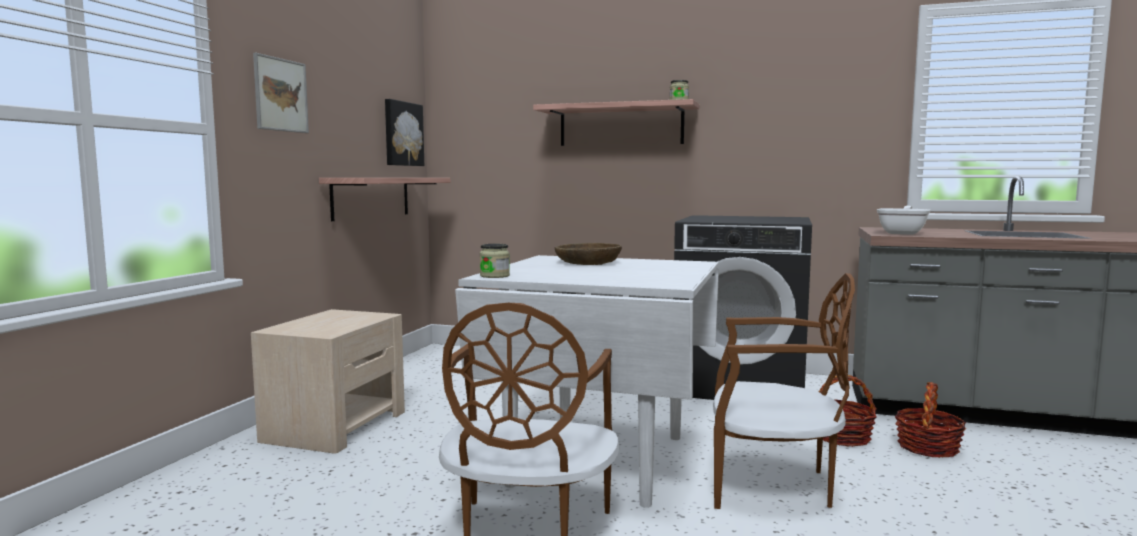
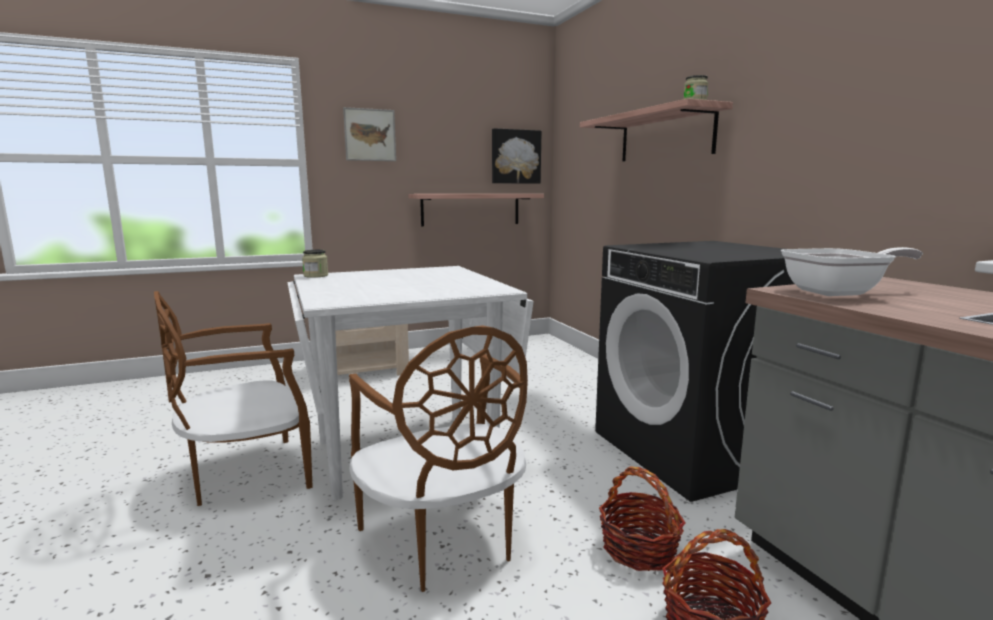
camera: 50 degrees right, 5 degrees up
brown bowl [555,243,622,265] -> none

